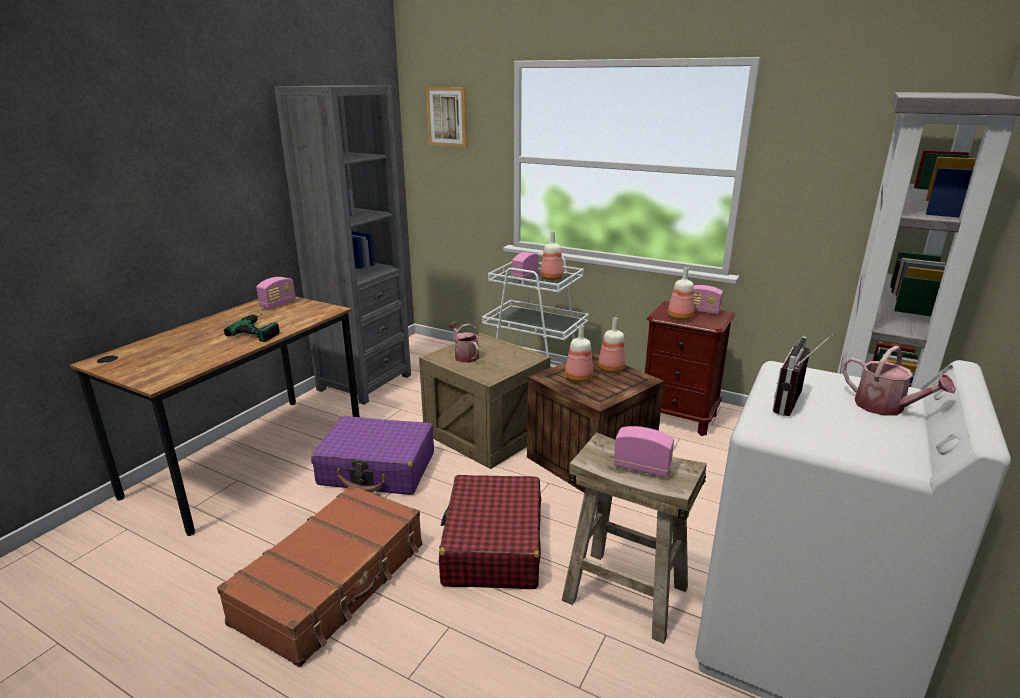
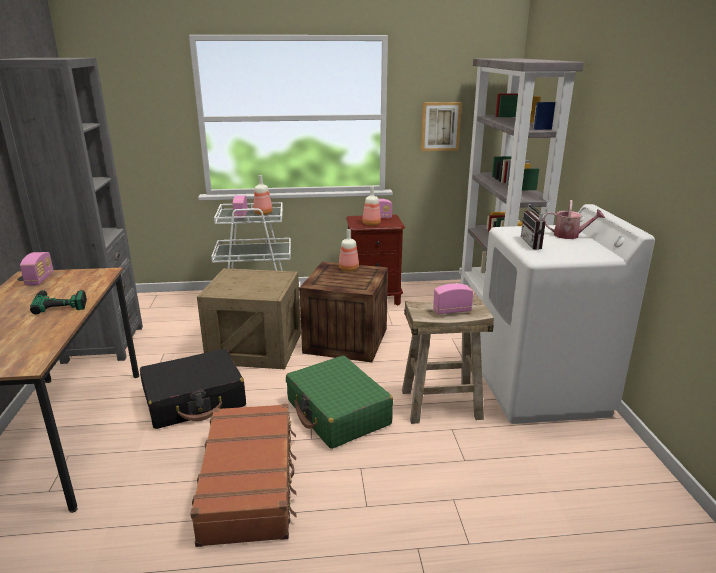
camera: 35 degrees left, 0 degrees up
purple suitcase [311,416,434,495] -> black suitcase [140,349,246,429]
picture [426,87,468,147] -> picture moved to [421,102,462,151]
red suitcase [439,475,541,589] -> green suitcase [286,356,393,449]
watering can [449,322,479,363] -> none
bottle [565,325,593,382] -> none

